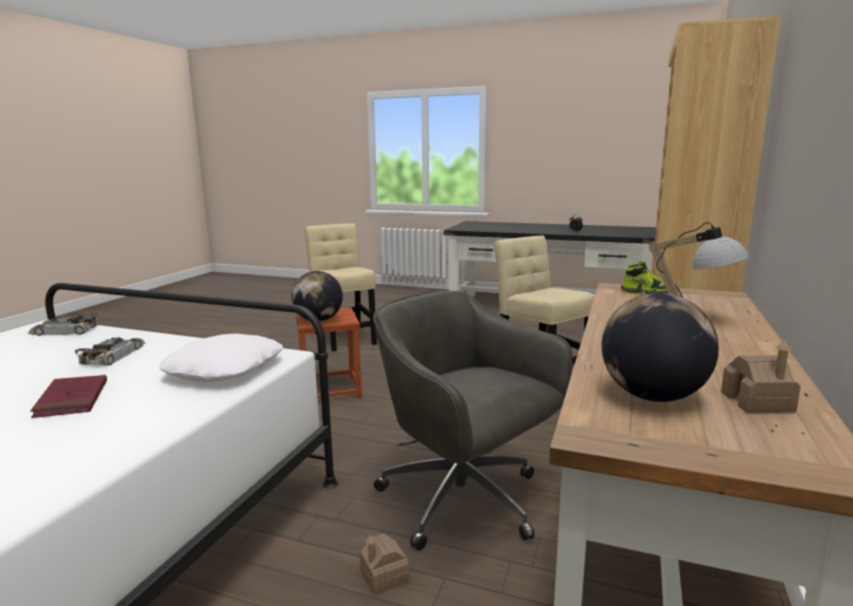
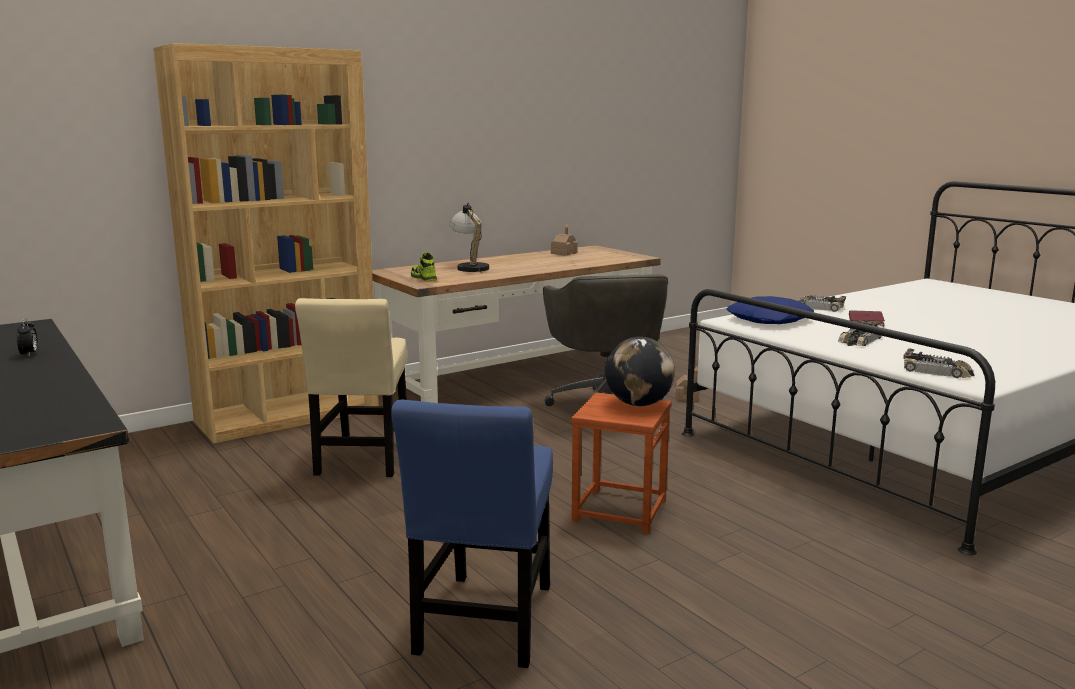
camera: 145 degrees left, 0 degrees up
white pillow [159,333,283,382] -> blue pillow [726,296,814,324]
beige chair [304,223,377,351] -> blue chair [391,399,553,668]
globe [602,293,719,402] -> none
none -> toy car [796,295,846,312]

